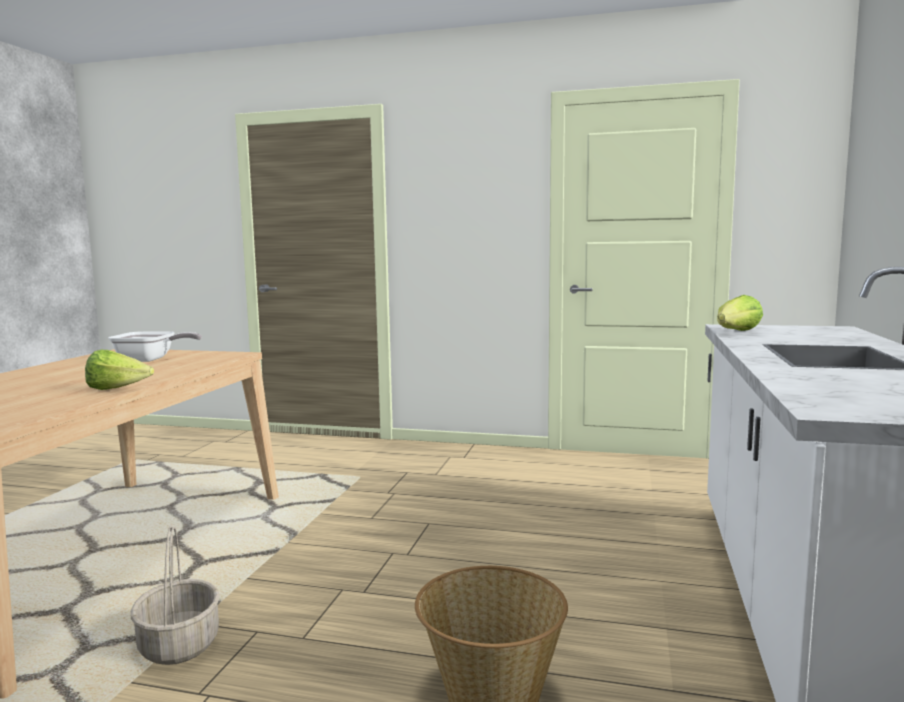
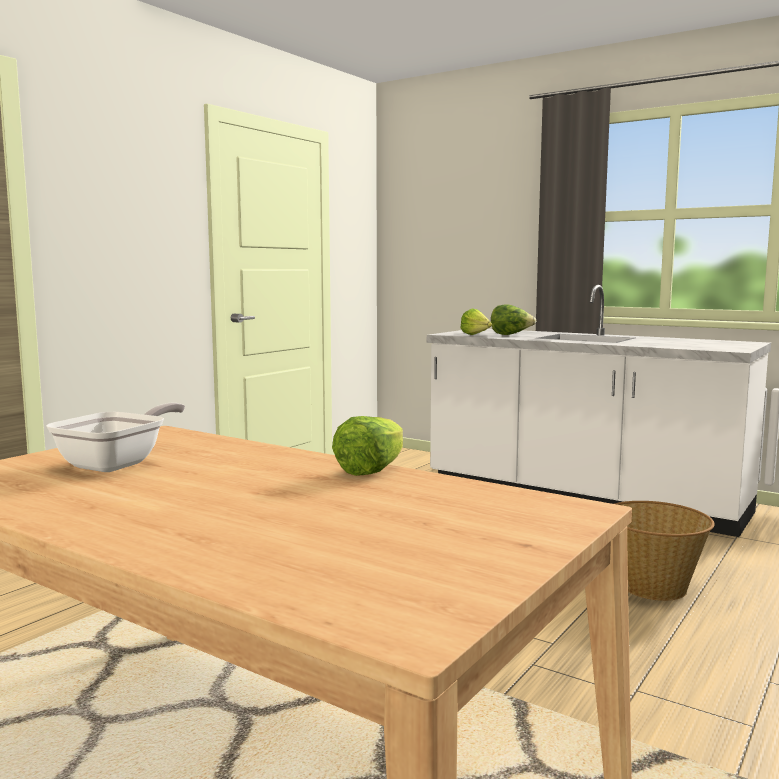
camera: 70 degrees left, 0 degrees up
basket [131,526,220,665] -> none
none -> lettuce [491,304,536,335]

